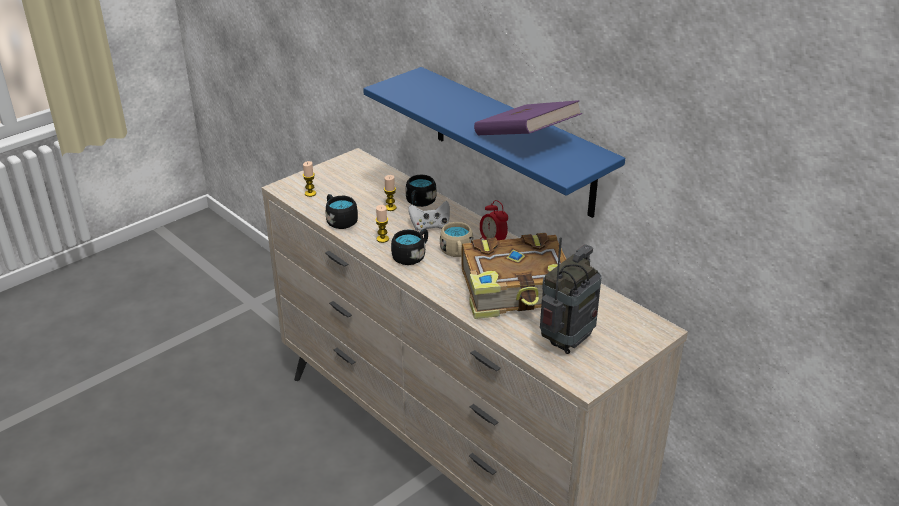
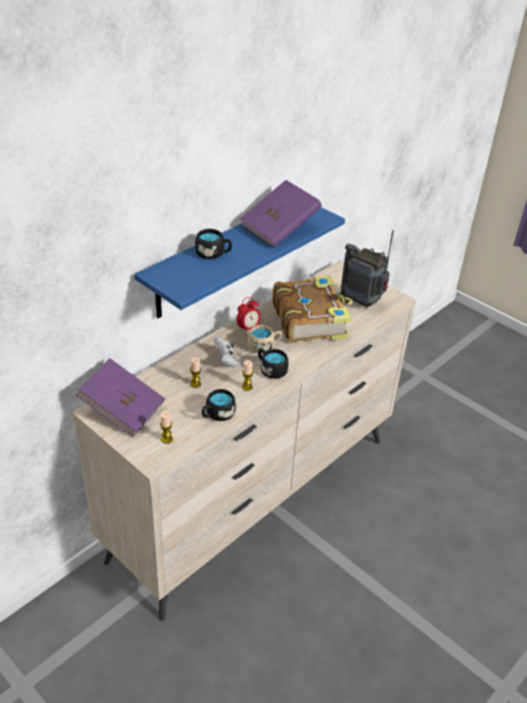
camera: 95 degrees left, 5 degrees up
black mug [405,175,437,207] -> black mug moved to [195,229,232,260]
none -> purple book [76,358,165,437]

